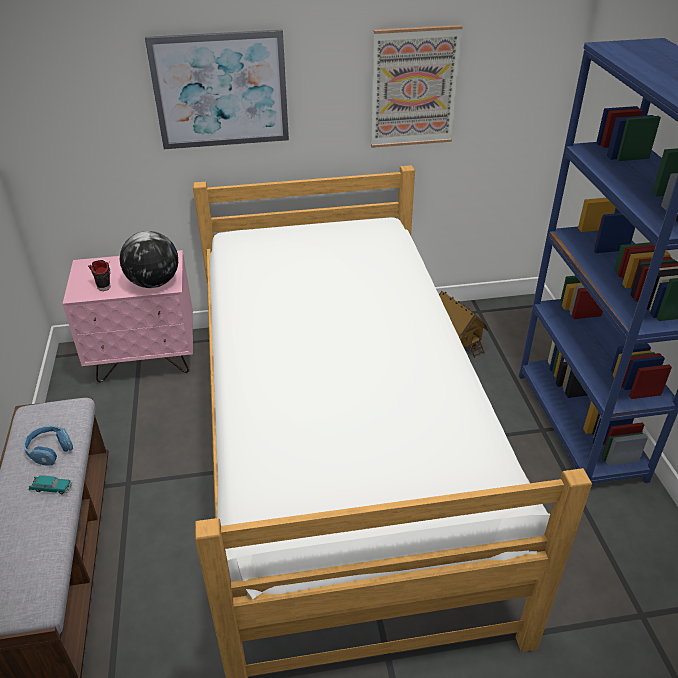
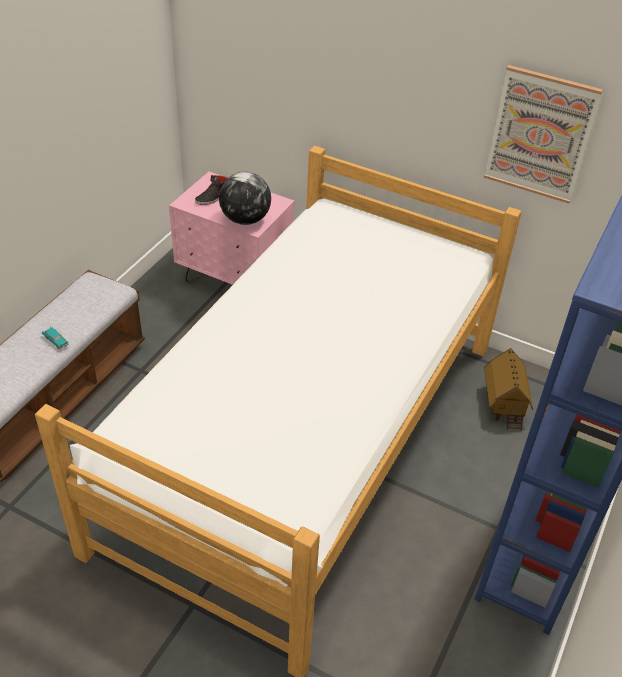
camera: 35 degrees right, 5 degrees up
blue headphones [23,426,73,466] -> none
black shoe [88,260,111,291] -> black shoe turned 150 degrees counterclockwise [195,175,227,205]
picture [145,30,289,149] -> none

